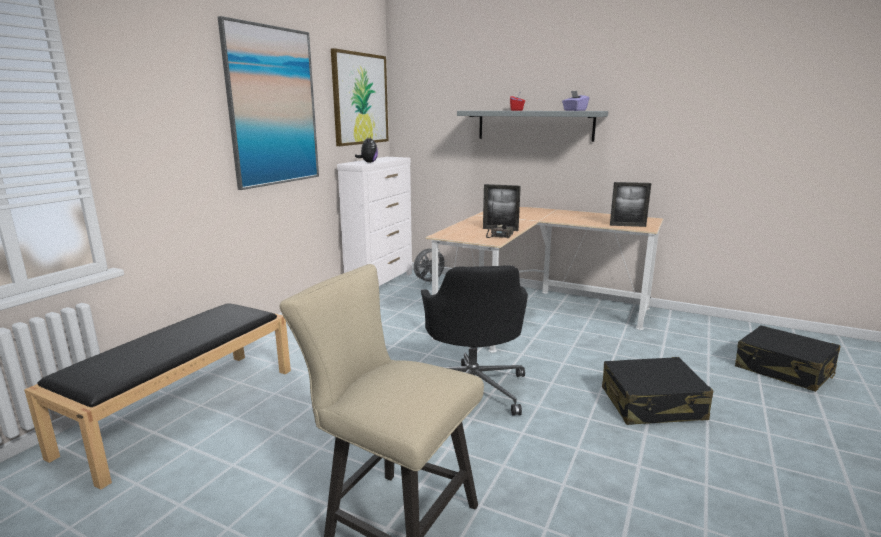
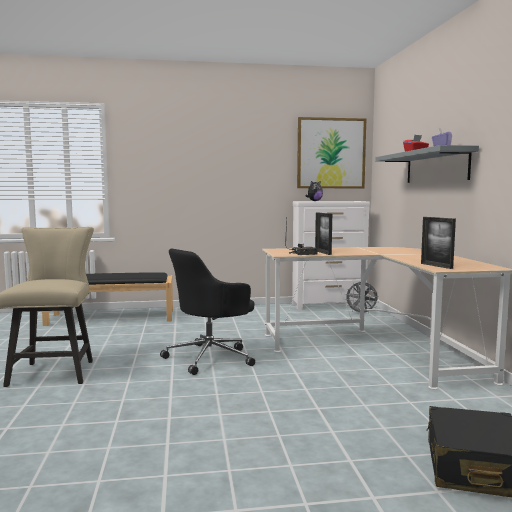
camera: 55 degrees right, 10 degrees down
picture [218,16,319,190] -> none
black suitcase [602,357,713,425] -> none

